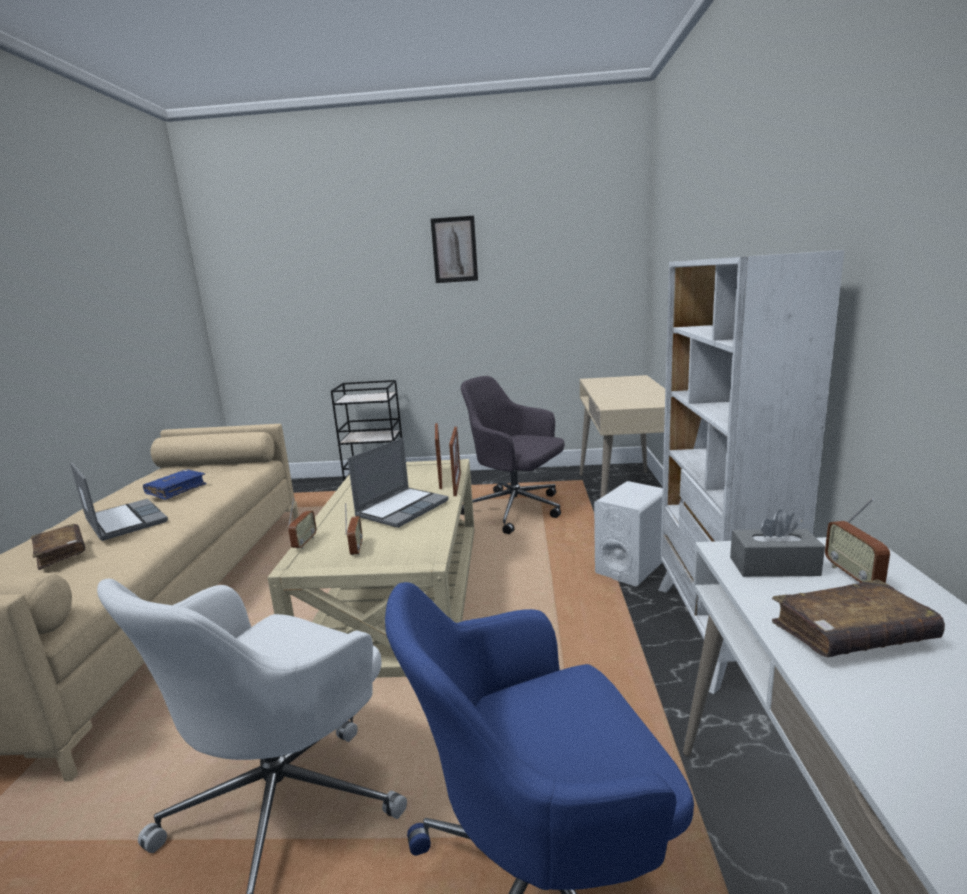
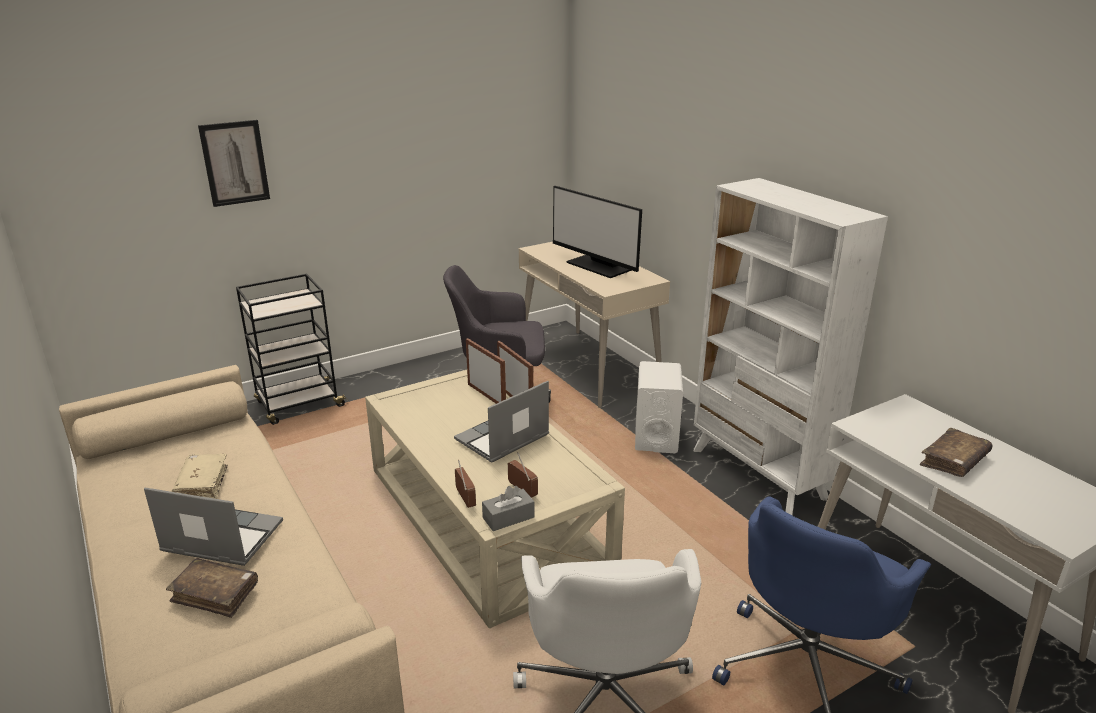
camera: 35 degrees left, 10 degrees up
blue book [143,469,206,500] -> beige book [172,454,228,499]
laptop [347,438,449,528] -> laptop turned 135 degrees counterclockwise [454,381,549,463]
picture [431,216,478,283] -> picture moved to [198,120,270,207]
grey tissue box [730,509,825,577] -> grey tissue box moved to [482,486,535,531]
radio [825,498,890,583] -> none
none -> monitor [553,186,642,278]

